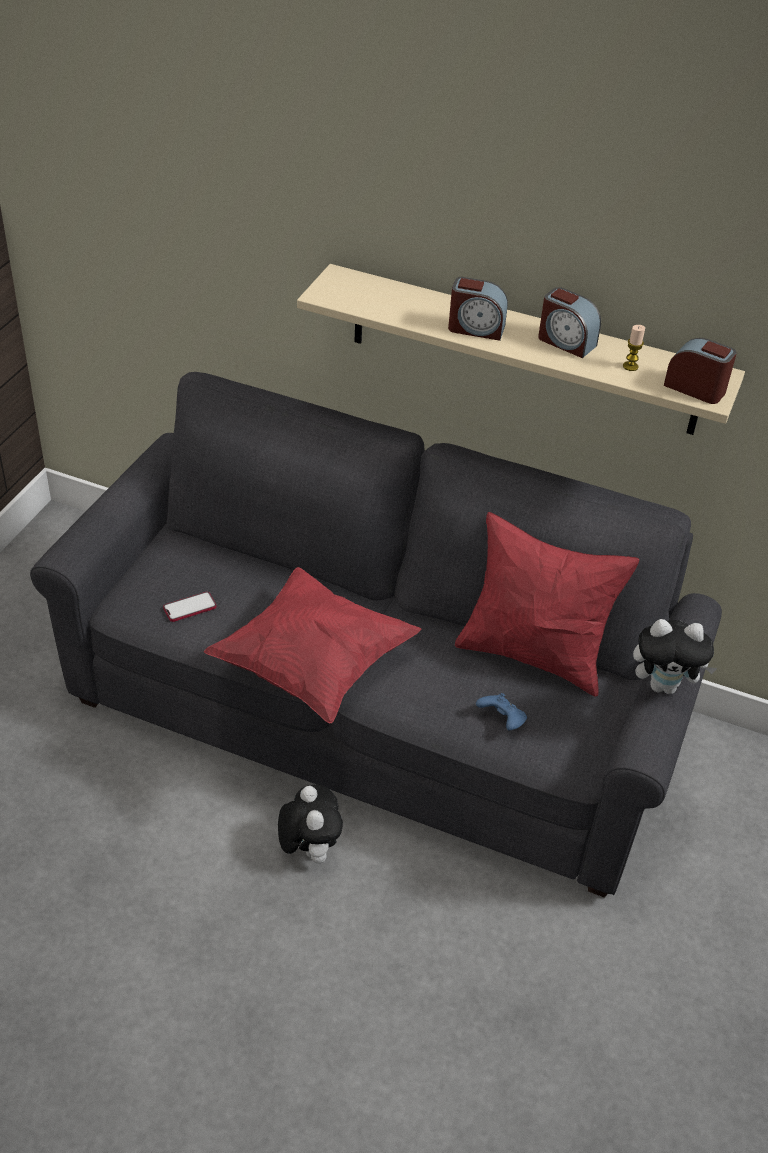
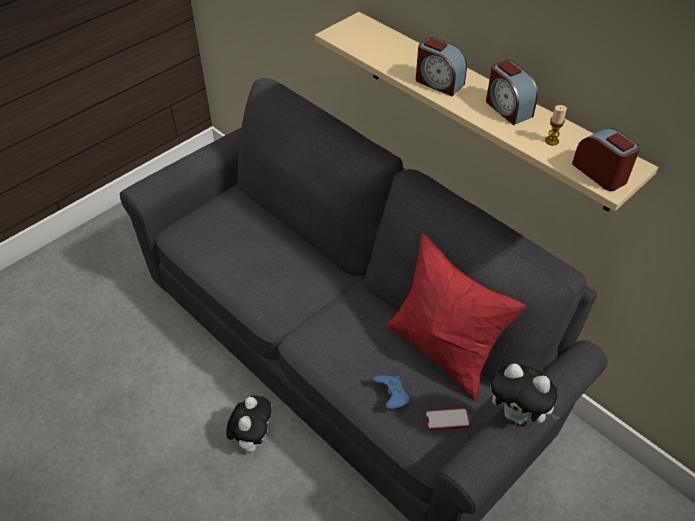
camera: 25 degrees right, 5 degrees up
phone [163,592,216,622] -> phone moved to [425,408,470,430]
red pillow [204,567,421,723] -> none

